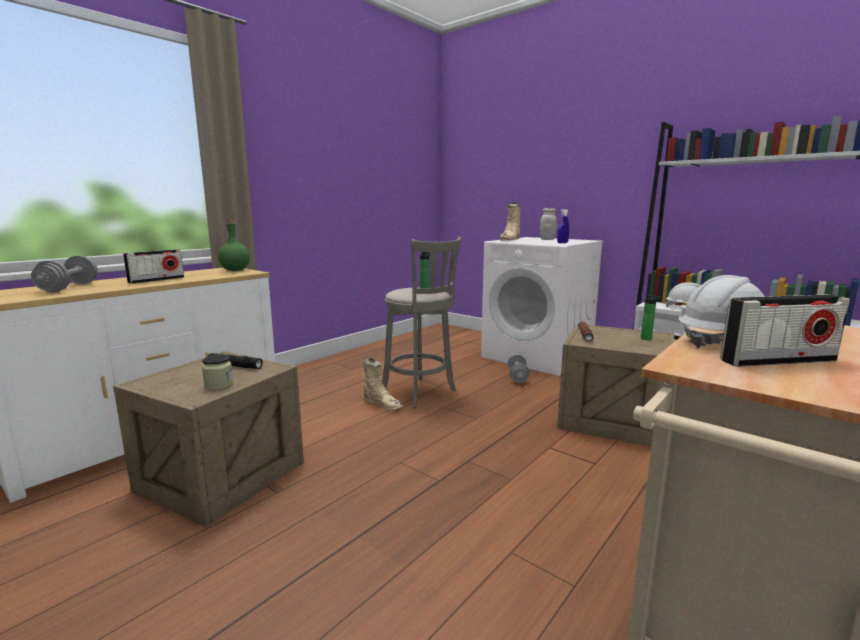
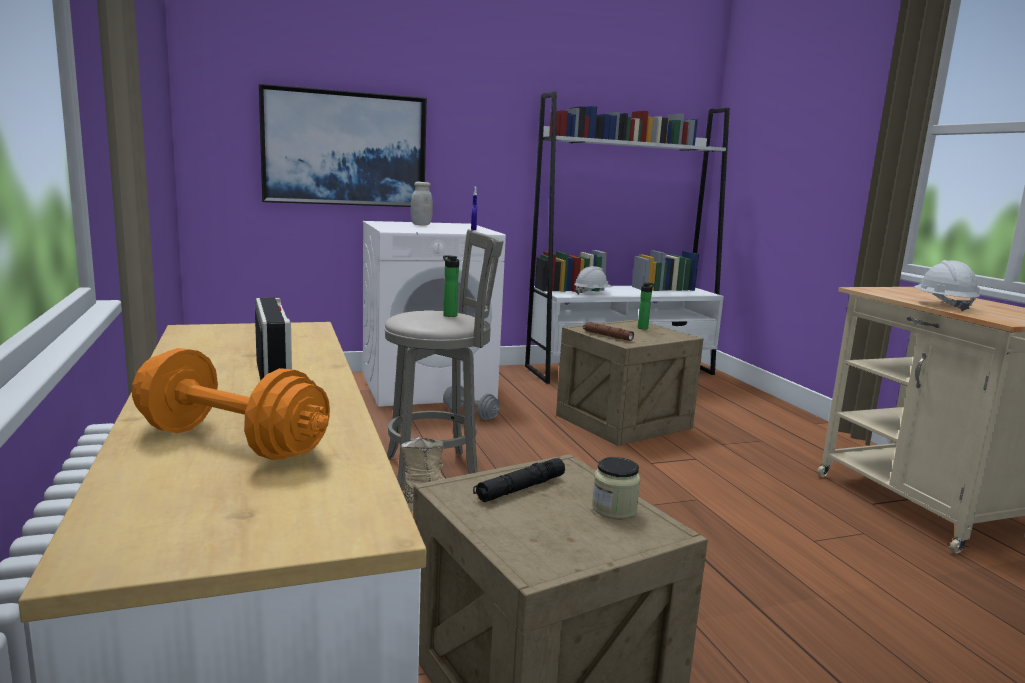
camera: 60 degrees left, 0 degrees up
grey dumbbell [31,255,98,292] -> orange dumbbell [132,348,330,460]
green bottle [219,219,250,271] -> none
beige boot [500,202,521,240] -> none
radio [720,294,850,367] -> none
none -> picture [259,84,427,207]

